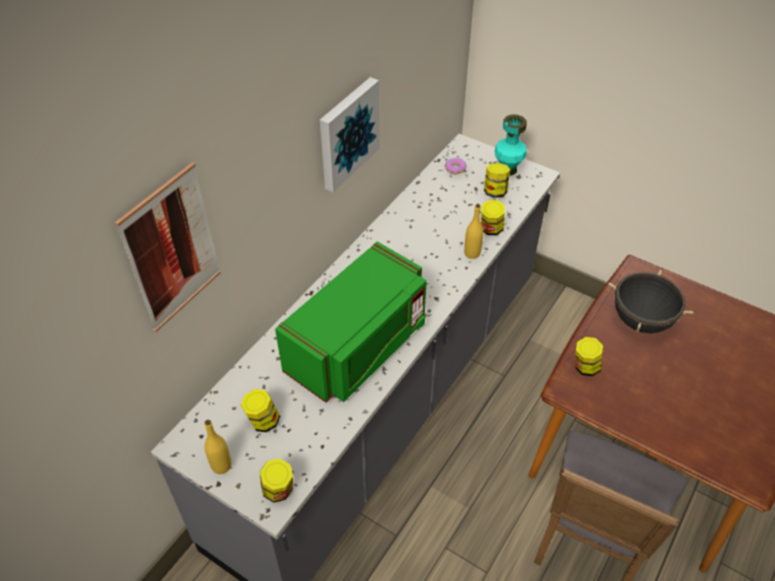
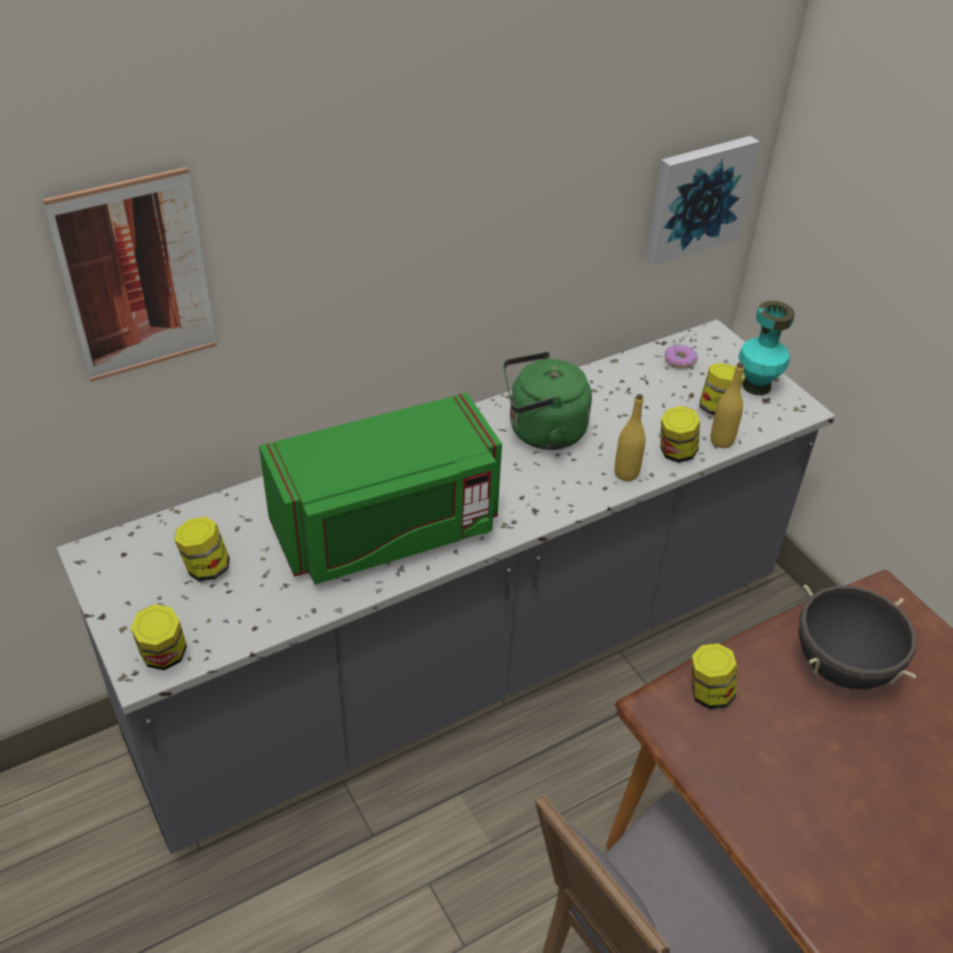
camera: 25 degrees right, 5 degrees down
yellow bottle [204,420,231,474] -> yellow bottle moved to [710,362,744,448]
picture [320,77,380,192] -> picture moved to [646,136,759,266]
none -> green kettle [503,352,592,450]

